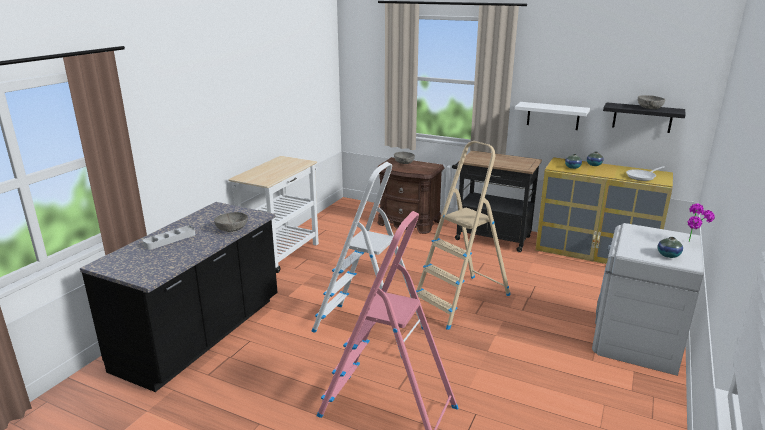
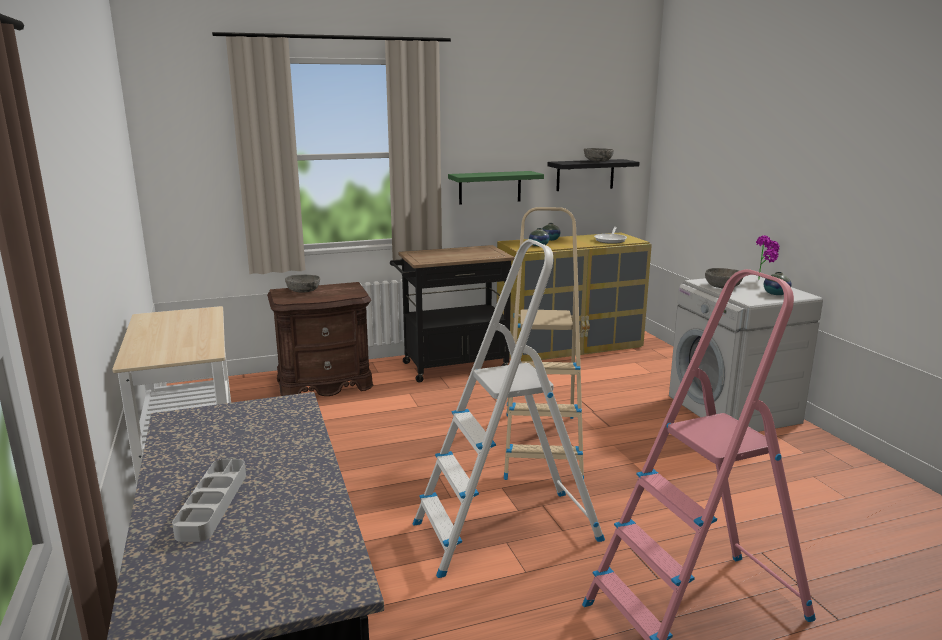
camera: 45 degrees left, 5 degrees down
grey bowl [214,212,248,232] -> grey bowl moved to [705,268,743,289]
white shelf [515,102,590,130] -> green shelf [448,171,544,205]

